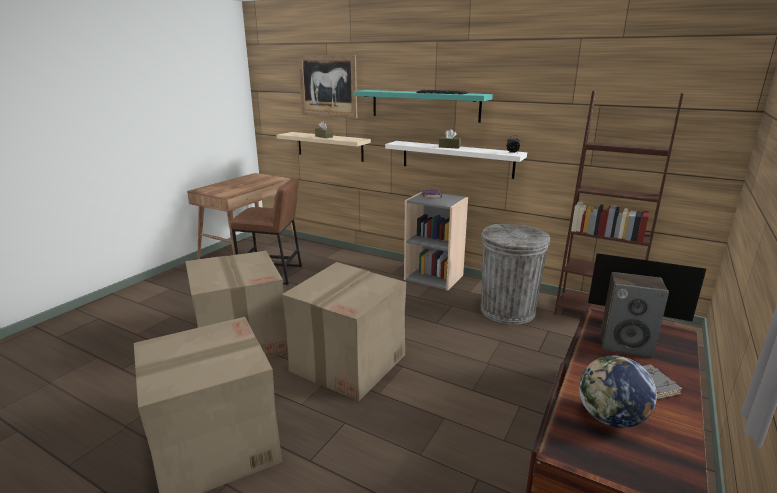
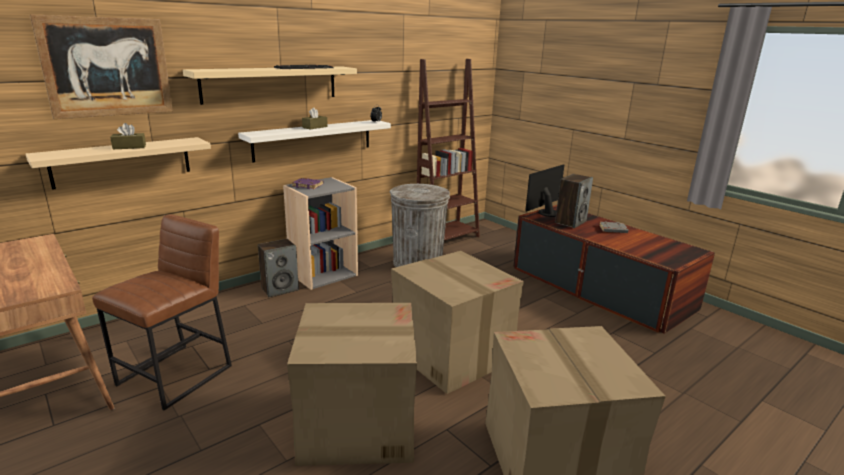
camera: 70 degrees left, 0 degrees up
turquoise shelf [353,90,493,123] -> beige shelf [183,66,357,105]
globe [579,355,657,428] -> none
none -> speaker [258,239,299,297]

